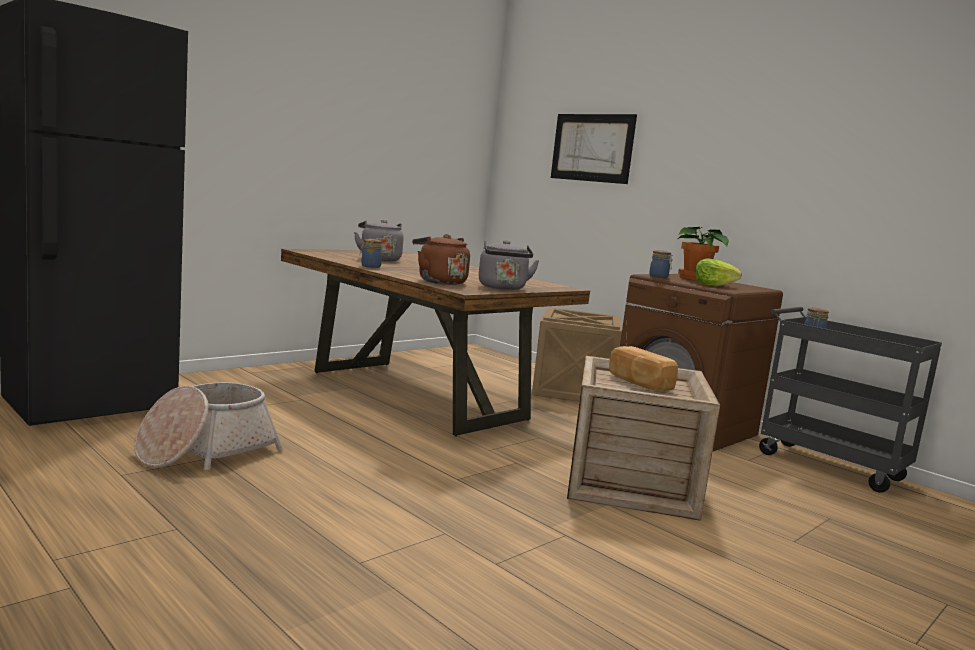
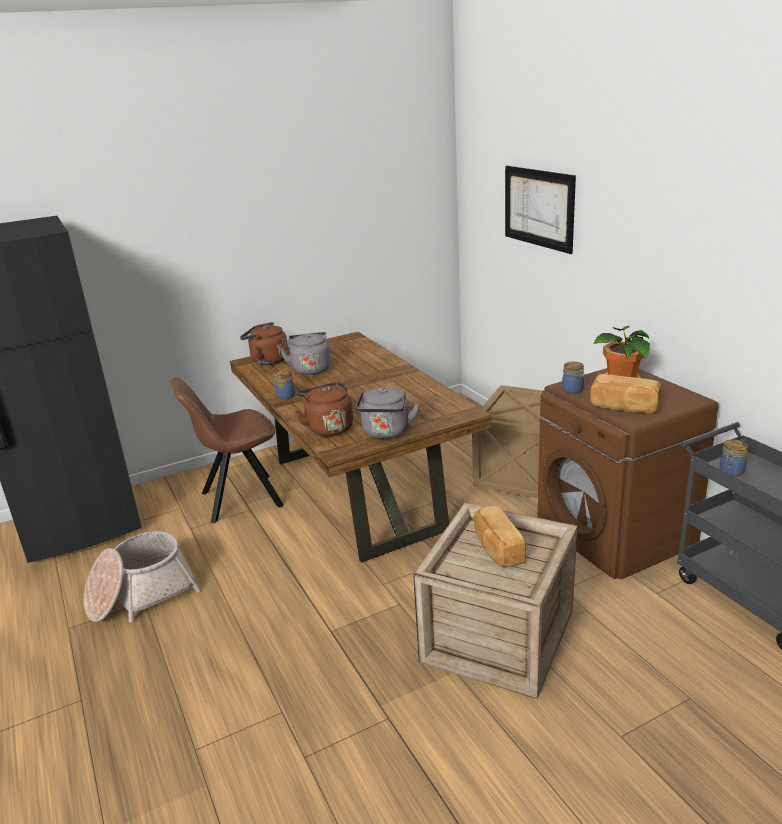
camera: 20 degrees right, 15 degrees up
lettuce [695,258,742,286] -> bread [590,374,661,413]
none -> brown chair [171,378,284,523]
none -> brown kettle [240,322,288,365]

